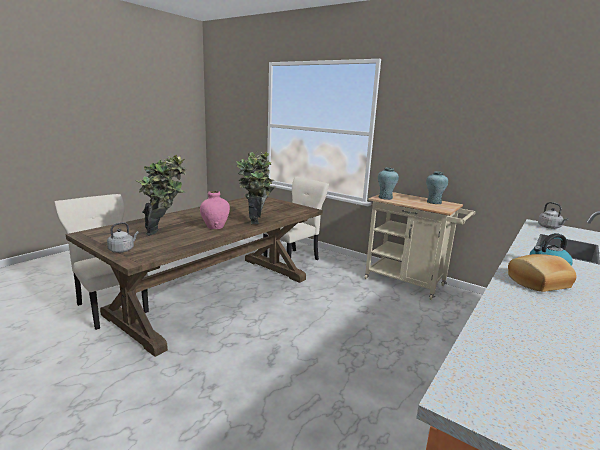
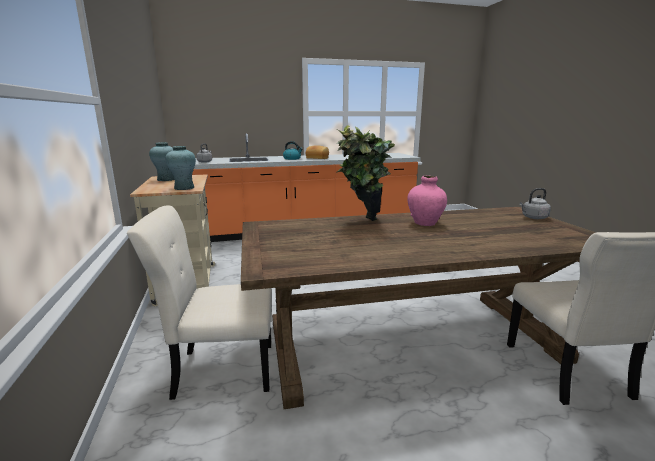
camera: 140 degrees left, 0 degrees up
potted plant [135,155,186,236] -> none

